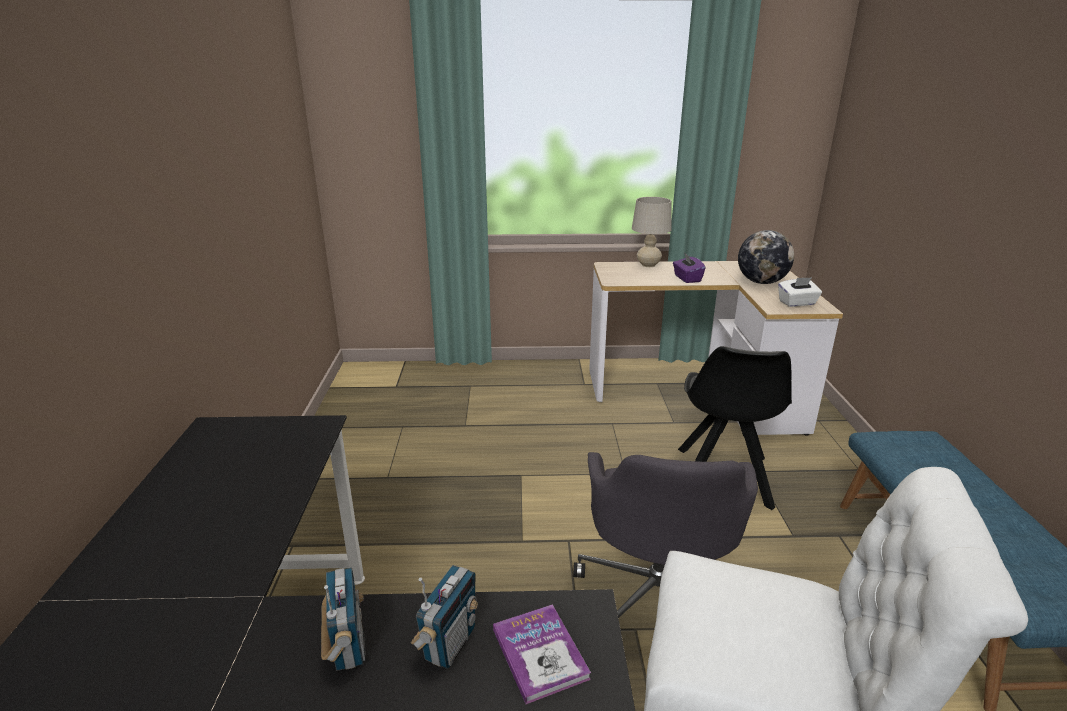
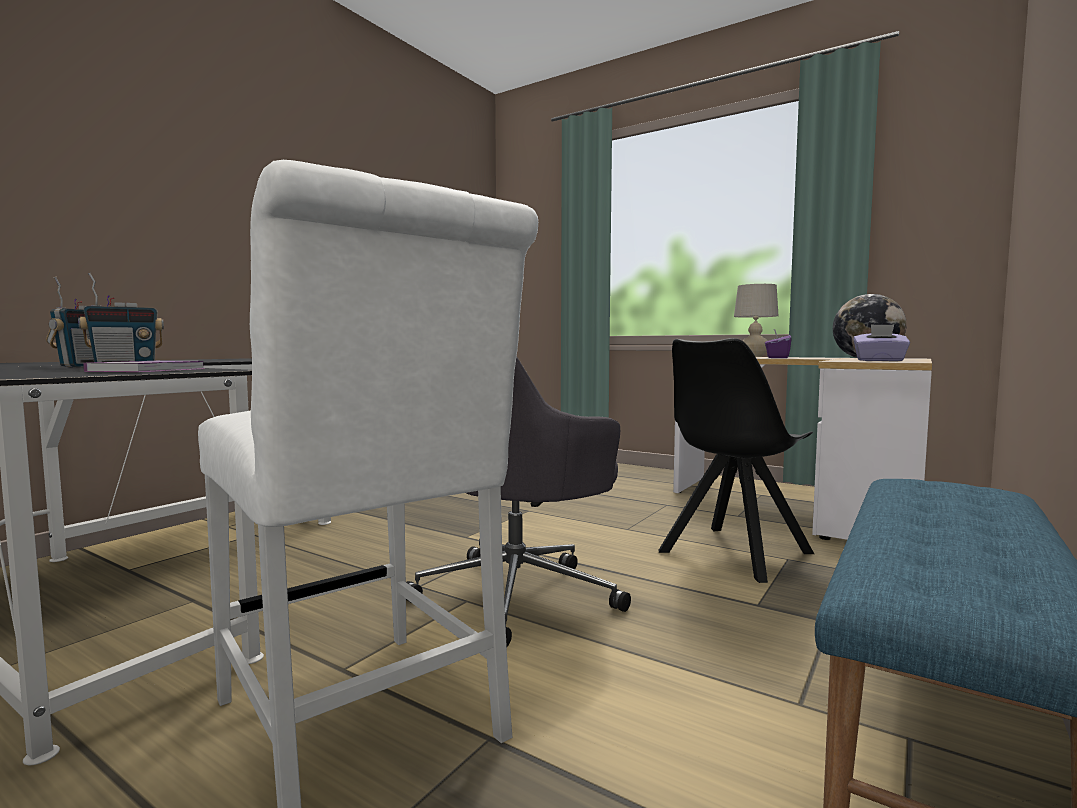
camera: 35 degrees right, 20 degrees down
white tissue box [778,277,822,307] -> purple tissue box [853,324,910,361]

